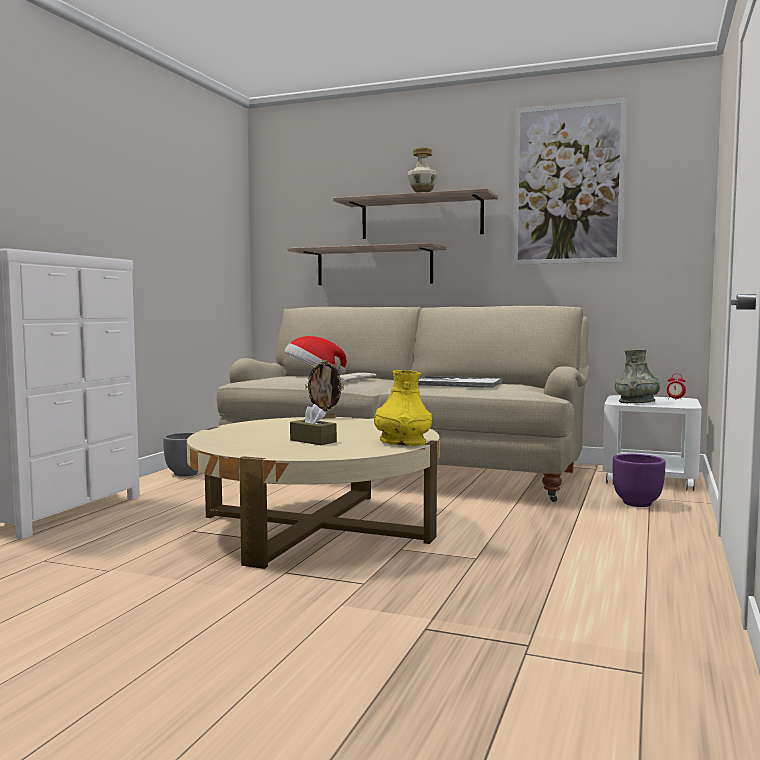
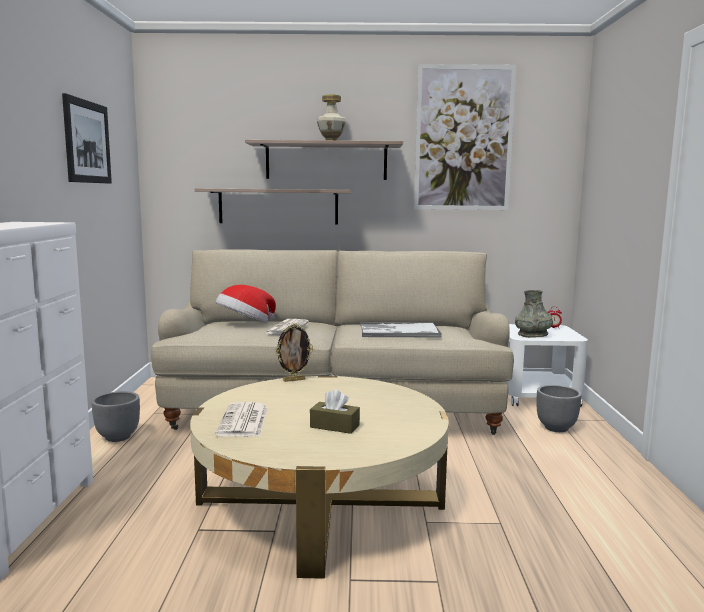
camera: 20 degrees left, 5 degrees up
yellow vase [374,370,432,446] -> none
purple planter [613,454,666,507] -> grey planter [536,385,582,432]
none -> picture [62,93,112,184]
none -> newspaper [215,402,268,437]

